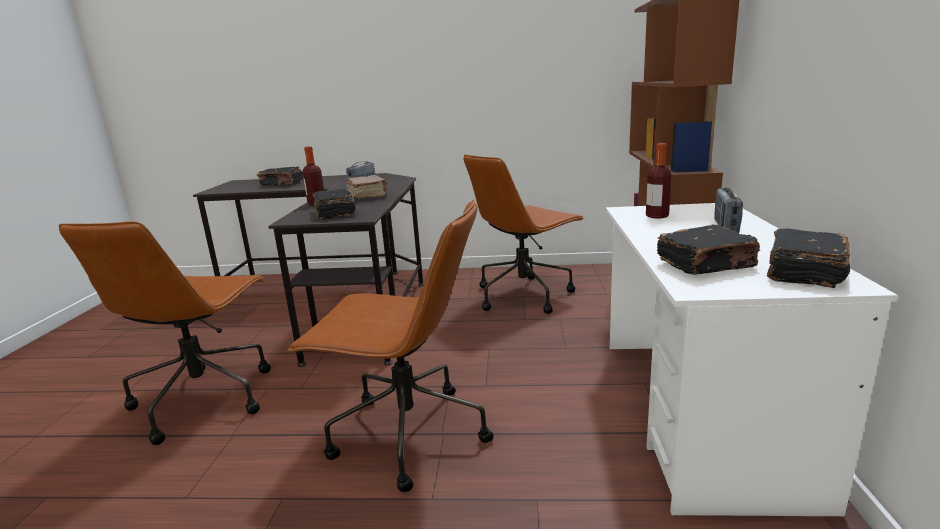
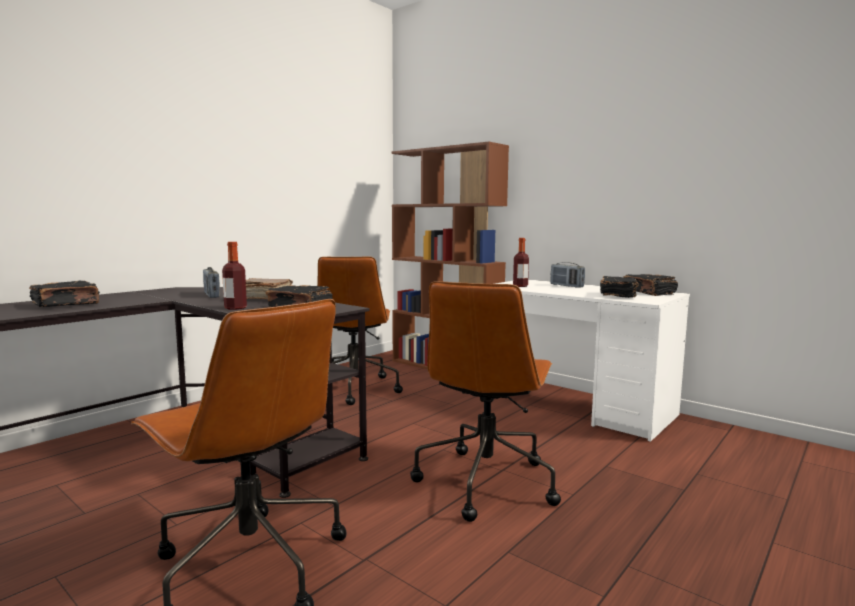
camera: 55 degrees left, 10 degrees down
brown office chair [287,199,494,492] -> brown office chair turned 150 degrees clockwise [410,281,561,522]

